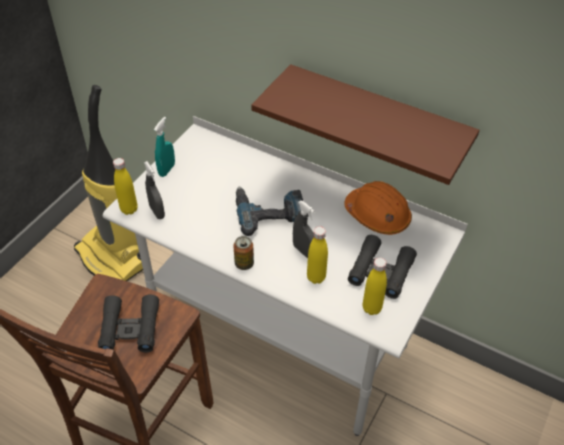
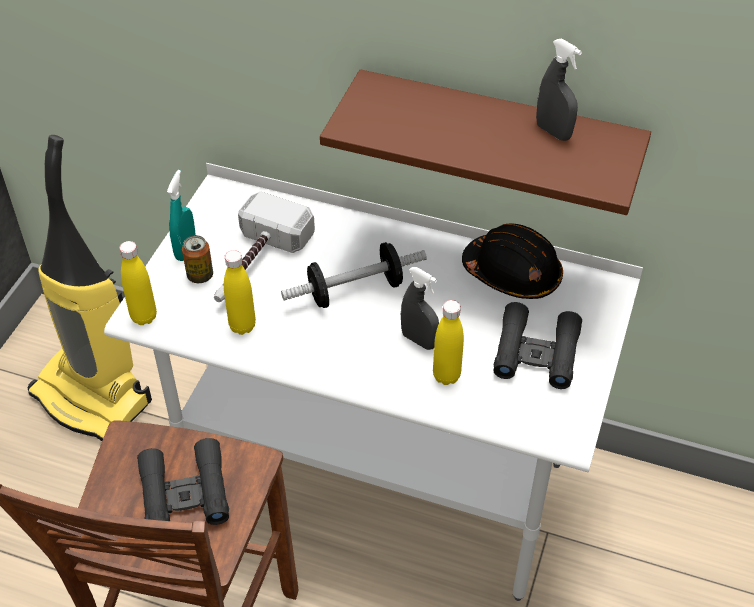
camera: 10 degrees left, 0 degrees up
grey spray bottle [144,161,165,219] -> grey spray bottle moved to [536,38,582,141]
can [233,236,254,270] -> can moved to [182,235,213,283]
power drill [236,187,303,236] -> dumbbell [281,242,427,308]
orange hard hat [344,181,412,235] -> black hard hat [462,224,563,299]
yellow bottle [363,258,387,315] -> yellow bottle moved to [224,250,256,335]
none -> hammer [214,192,315,302]

